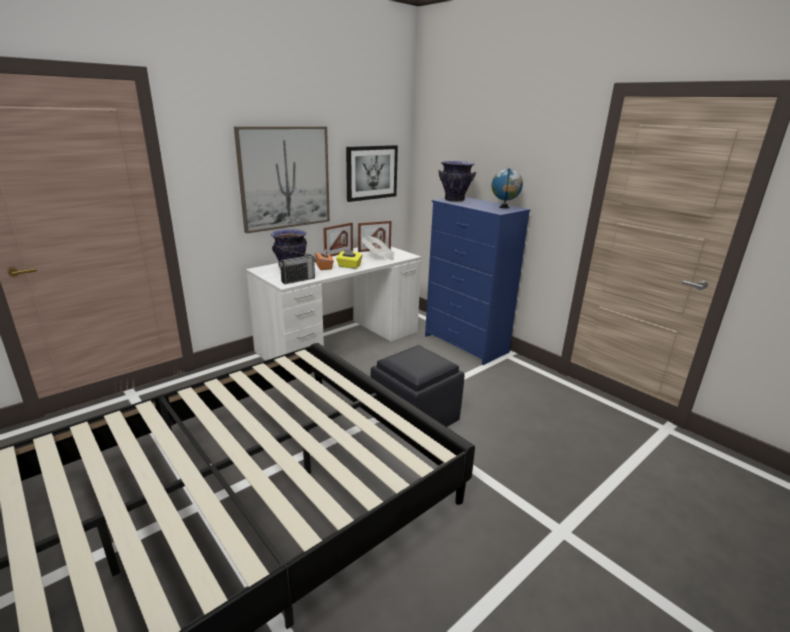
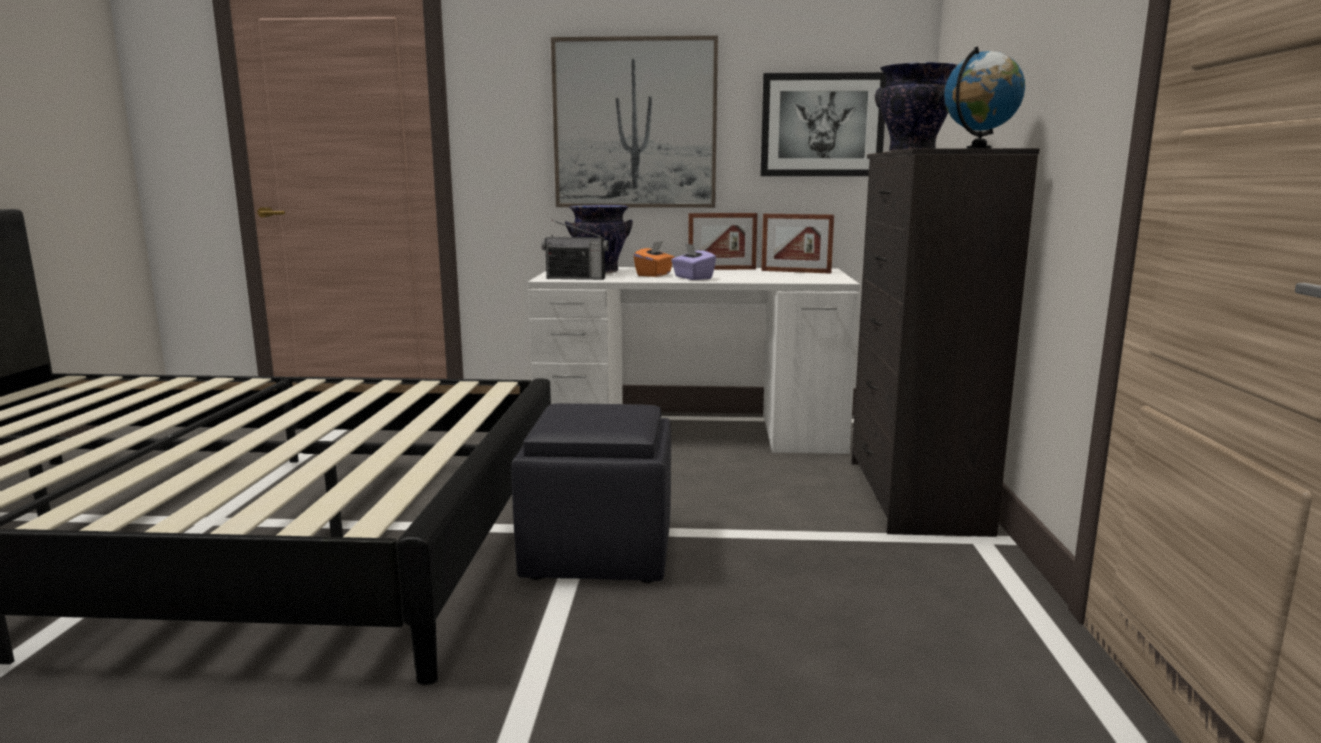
camera: 45 degrees right, 10 degrees down
yellow tissue box [336,249,363,269] -> purple tissue box [671,243,716,280]
newspaper [361,235,395,261] -> none
blue dresser [425,197,530,365] -> black dresser [851,148,1040,537]

